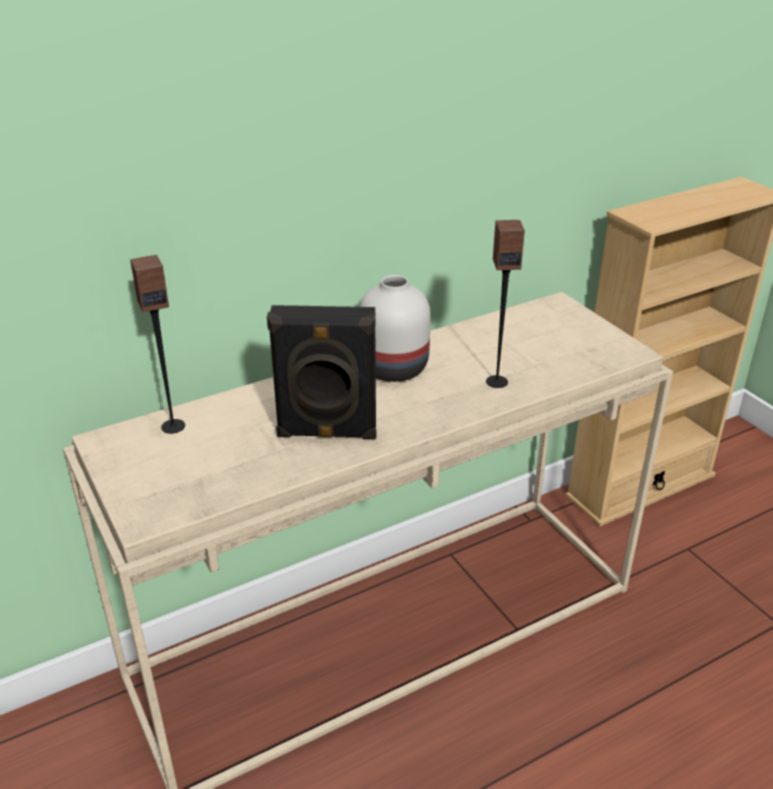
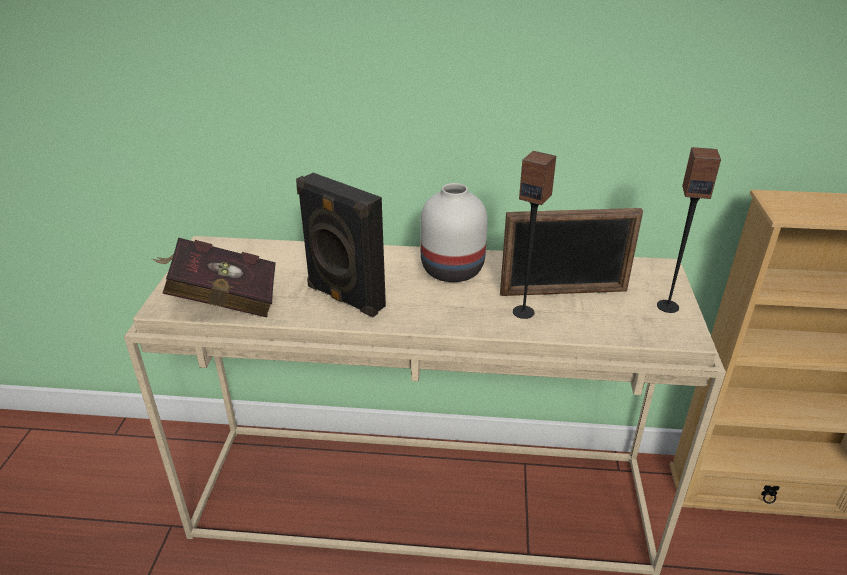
camera: 35 degrees right, 0 degrees up
speaker [130,255,185,434] -> speaker moved to [657,147,721,313]
none -> red book [152,237,276,317]
none -> picture frame [500,208,643,296]

